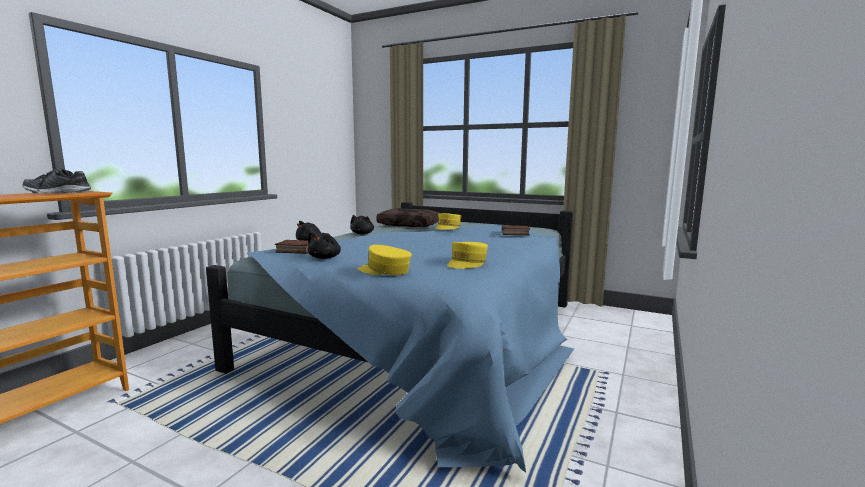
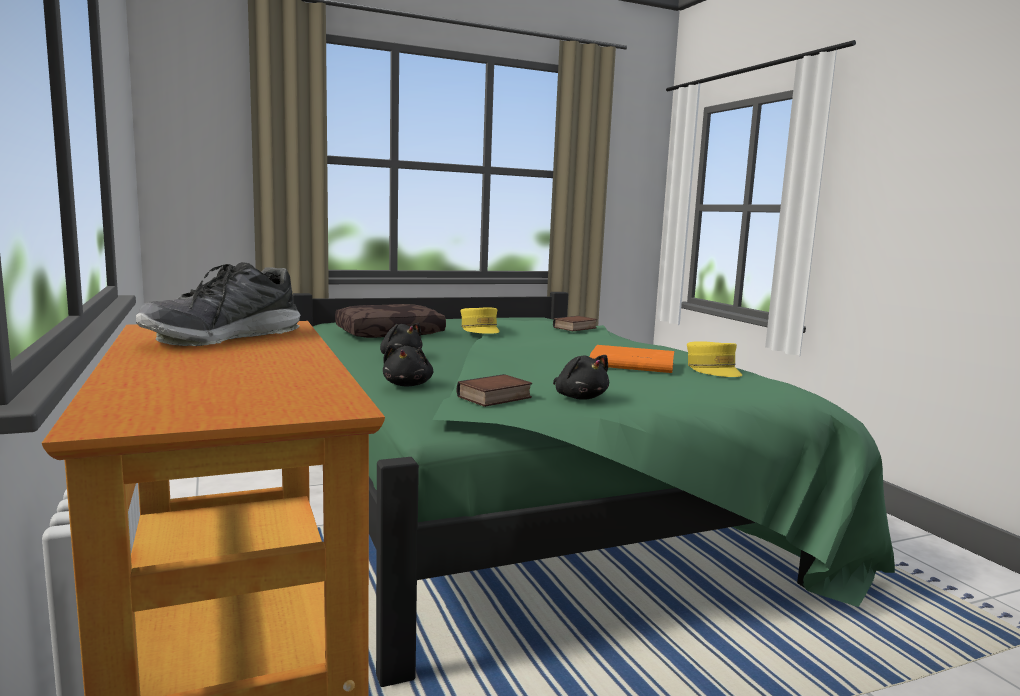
camera: 50 degrees left, 0 degrees up
blue bed [206,202,574,472] -> green bed [292,292,895,687]
yellow cap [358,245,412,275] -> none
none -> orange book [590,345,674,373]

